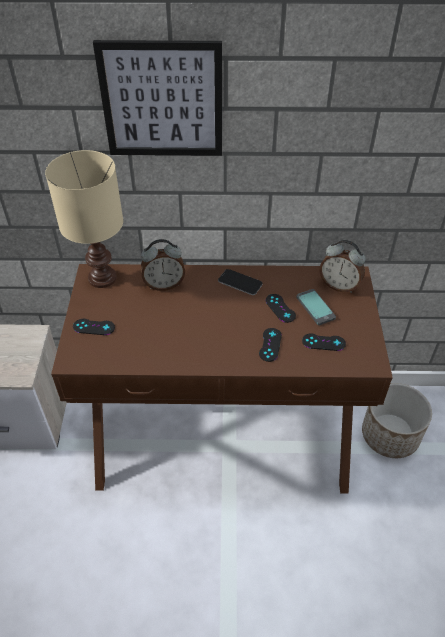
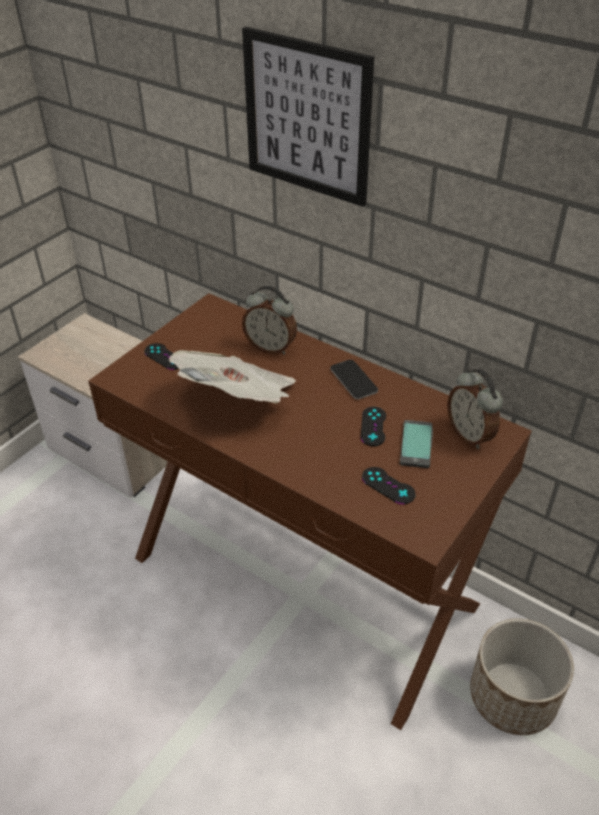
camera: 35 degrees right, 5 degrees down
beige table lamp [45,150,123,288] -> none
black game controller [259,328,282,362] -> none
none -> newspaper [169,350,296,403]

